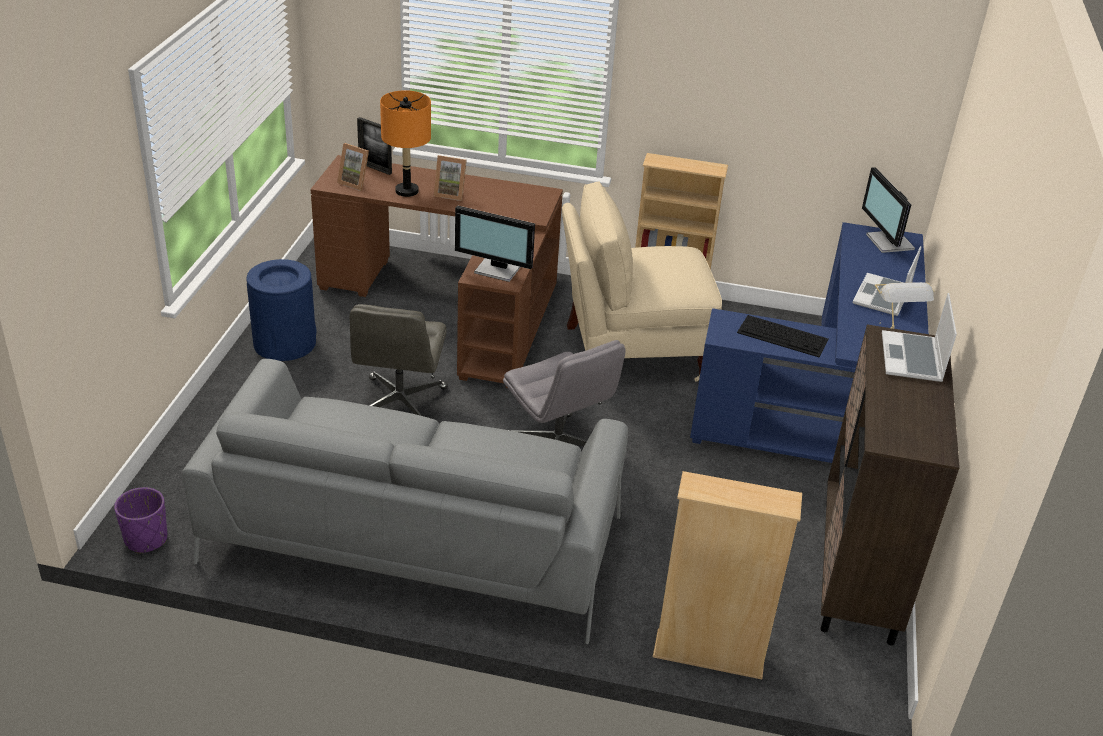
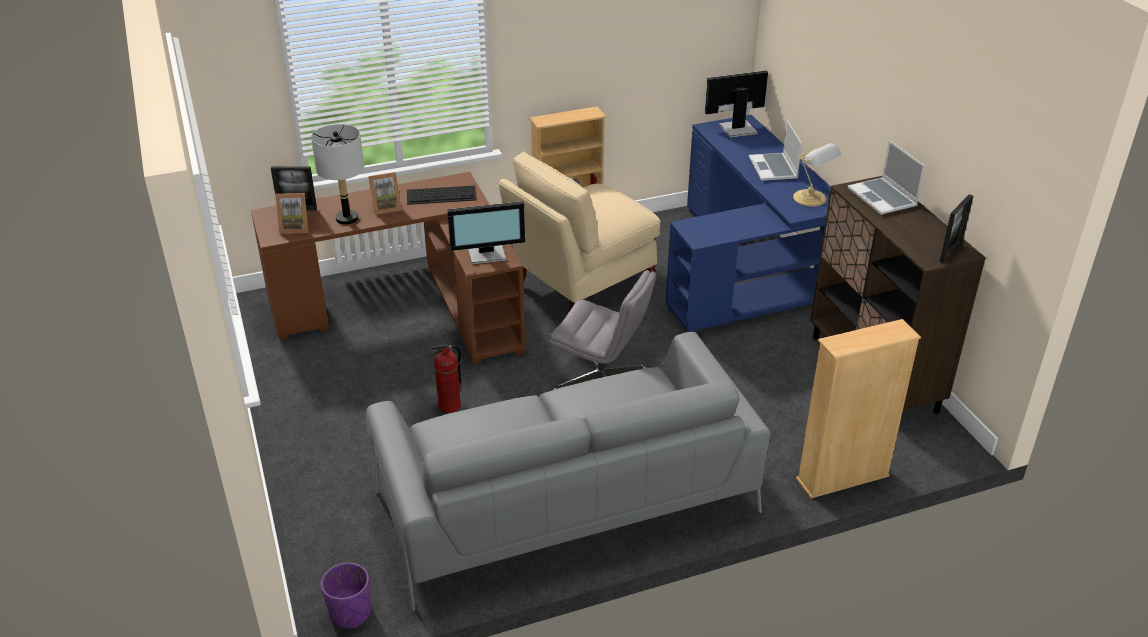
camera: 30 degrees left, 0 degrees up
blue trash can [246,259,317,361] -> none
grey office chair [350,304,448,416] -> fire extinguisher [430,343,462,413]
orange table lamp [380,90,431,197] -> grey table lamp [311,124,364,225]
keyboard [737,315,829,357] -> keyboard moved to [407,185,477,205]
monitor [862,167,915,253] -> monitor turned 120 degrees clockwise [705,70,768,138]
none -> picture frame [940,194,973,264]

